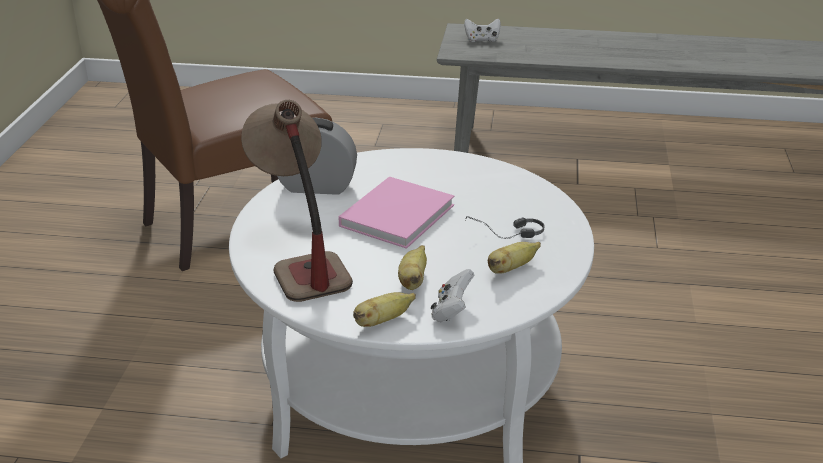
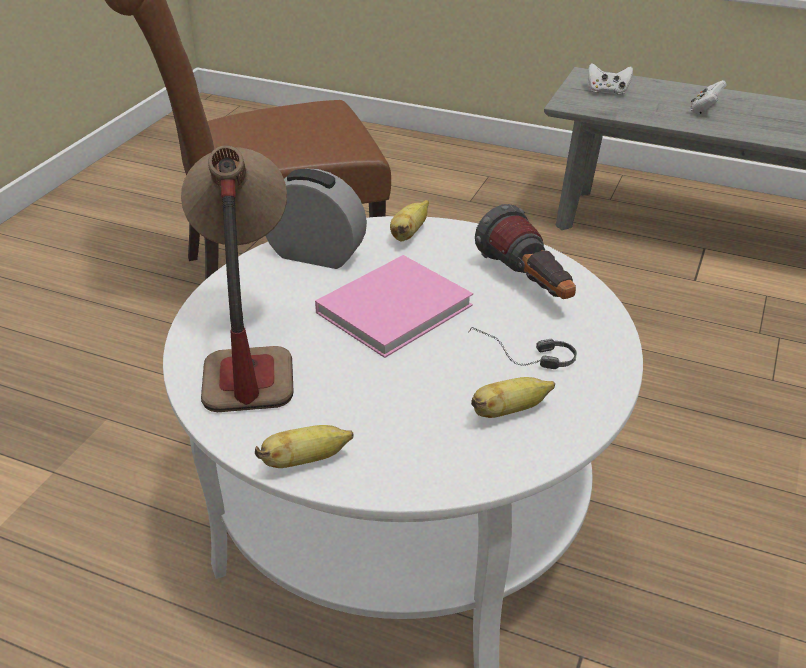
camera: 15 degrees right, 5 degrees up
banana [398,245,427,290] -> banana moved to [390,200,429,242]
white game controller [431,269,474,322] -> white game controller moved to [690,80,727,114]
none -> flashlight [475,204,576,299]

